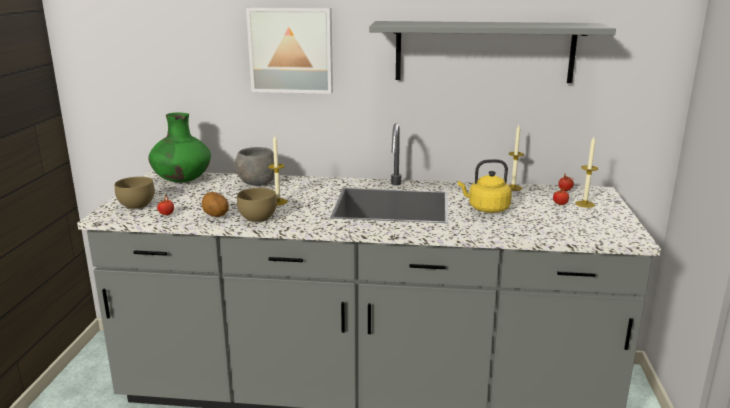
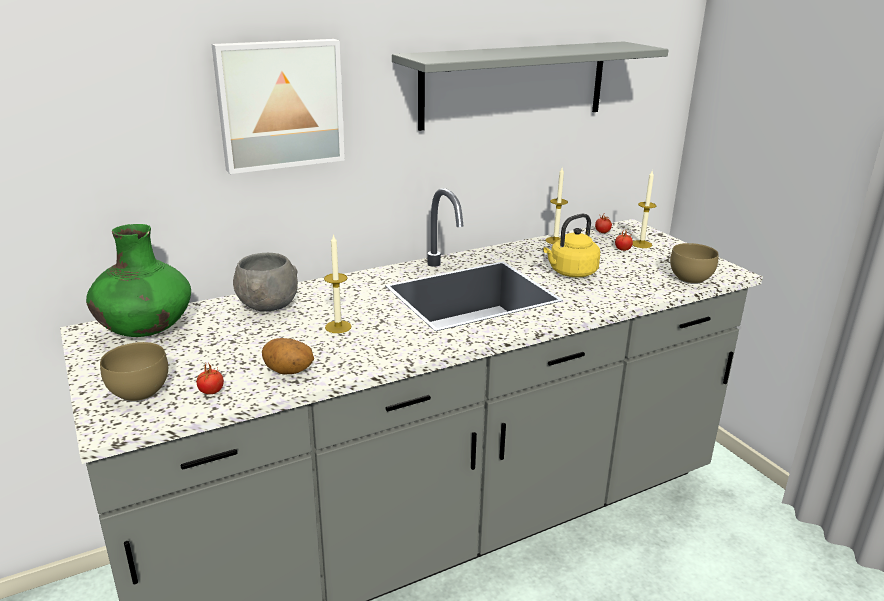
camera: 35 degrees left, 5 degrees up
brown bowl [237,188,277,223] -> brown bowl moved to [670,243,719,284]

